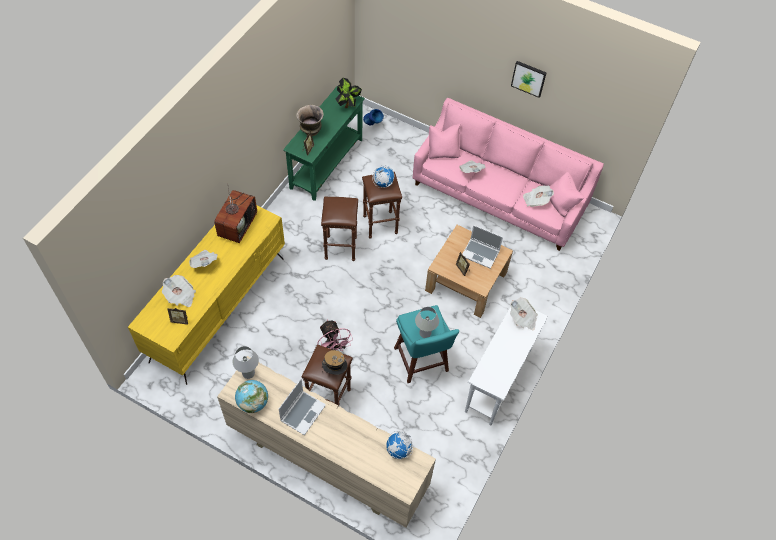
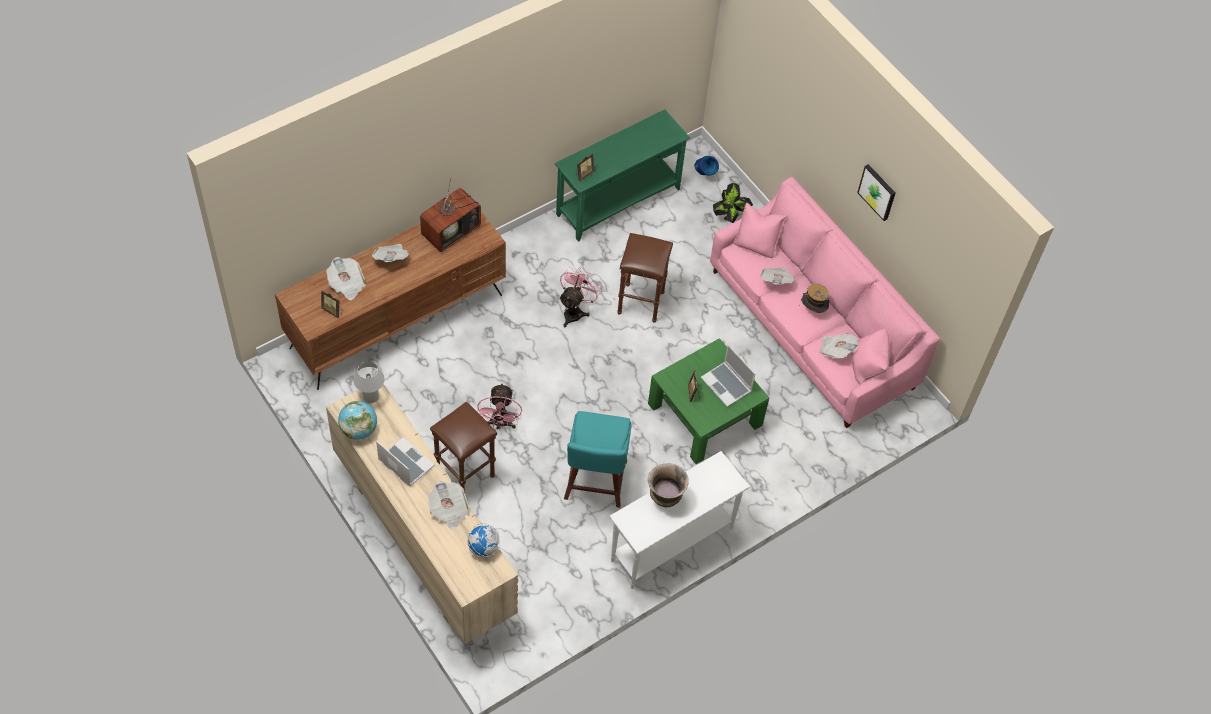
camera: 25 degrees right, 0 degrees up
yellow tv stand [128,205,285,385] -> brown tv stand [275,211,506,390]
laptop [279,379,326,435] -> laptop turned 105 degrees counterclockwise [376,437,435,487]
vase [296,105,324,136] -> vase moved to [648,463,689,507]
brown stool [321,197,358,261] -> pink fan [559,267,601,327]
hat [322,350,348,375] -> hat moved to [799,284,830,313]
potted plant [335,78,362,108] -> potted plant moved to [713,183,753,223]
globe [372,165,394,188] -> none
white table lamp [415,307,439,338] -> none
brown coffee table [425,225,513,318] -> green coffee table [648,338,769,464]
newspaper [510,298,538,330] -> newspaper moved to [428,481,470,530]

